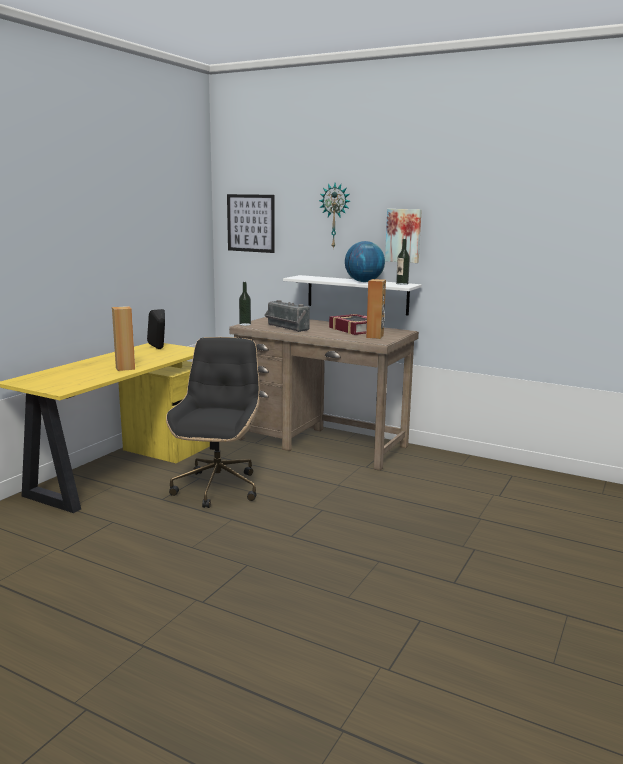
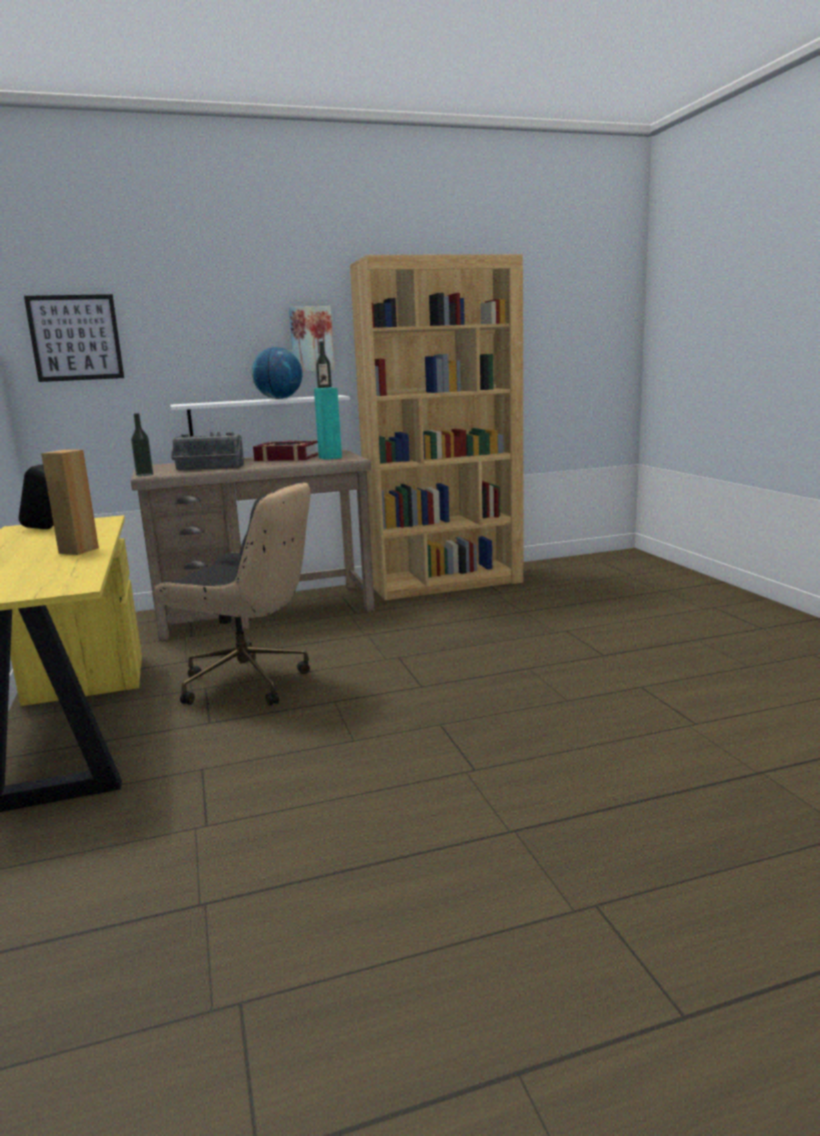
camera: 45 degrees left, 0 degrees up
black office chair [166,337,260,508] -> black office chair turned 150 degrees clockwise [155,482,311,706]
wall clock [319,183,350,249] -> none
brown speaker [366,279,386,339] -> turquoise speaker [314,388,342,460]
none -> brown bookcase [350,254,524,600]

